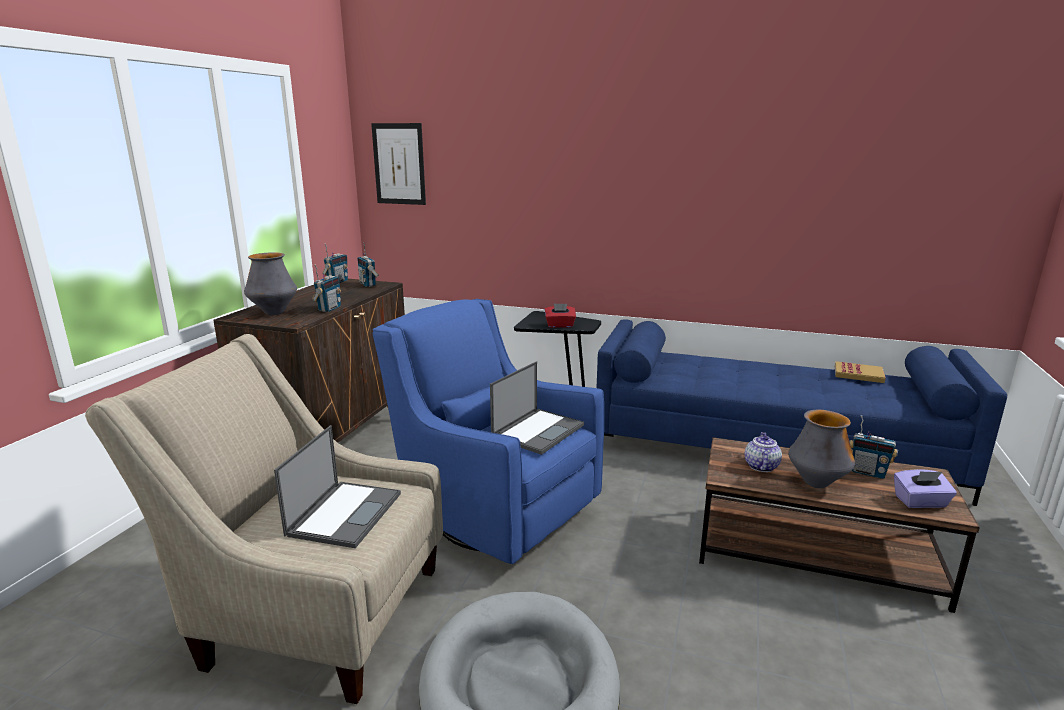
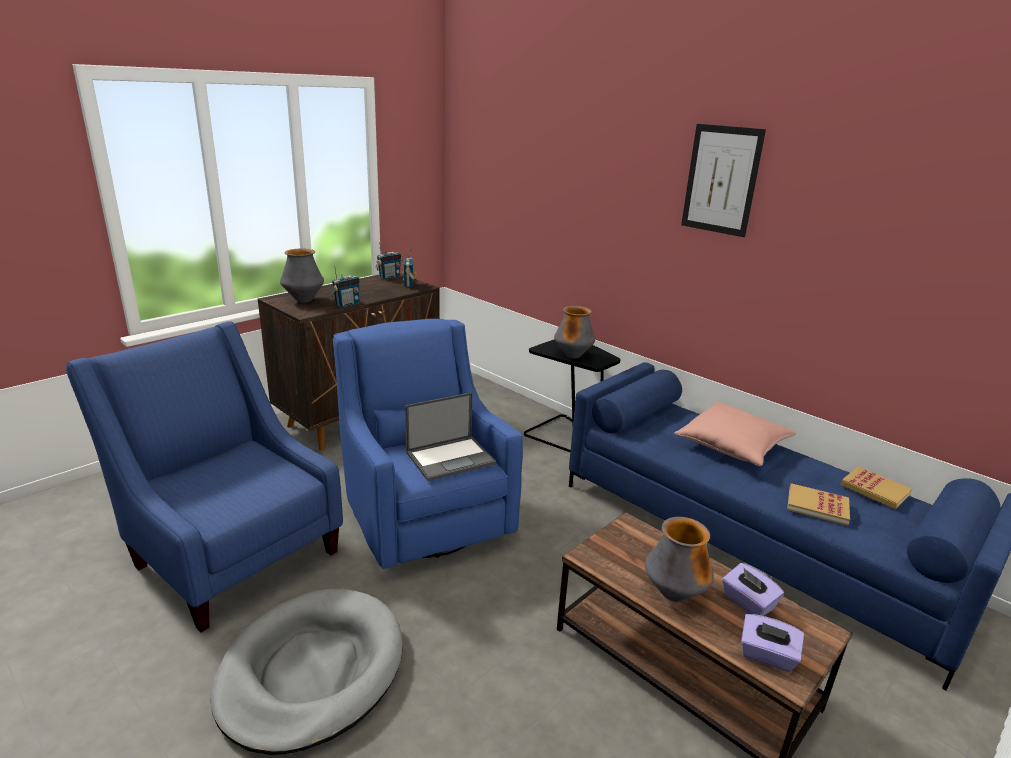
camera: 25 degrees right, 5 degrees up
beige armchair [85,334,443,704] -> blue armchair [66,321,343,632]
laptop [274,425,401,548] -> none
picture [371,123,426,205] -> picture moved to [681,124,766,237]
red tissue box [545,303,576,328] -> vase [554,306,595,359]
teapot [745,432,782,472] -> none
radio [849,416,898,479] -> purple tissue box [722,563,784,616]
none -> pink pillow [674,402,796,466]
none -> book [787,483,850,526]

